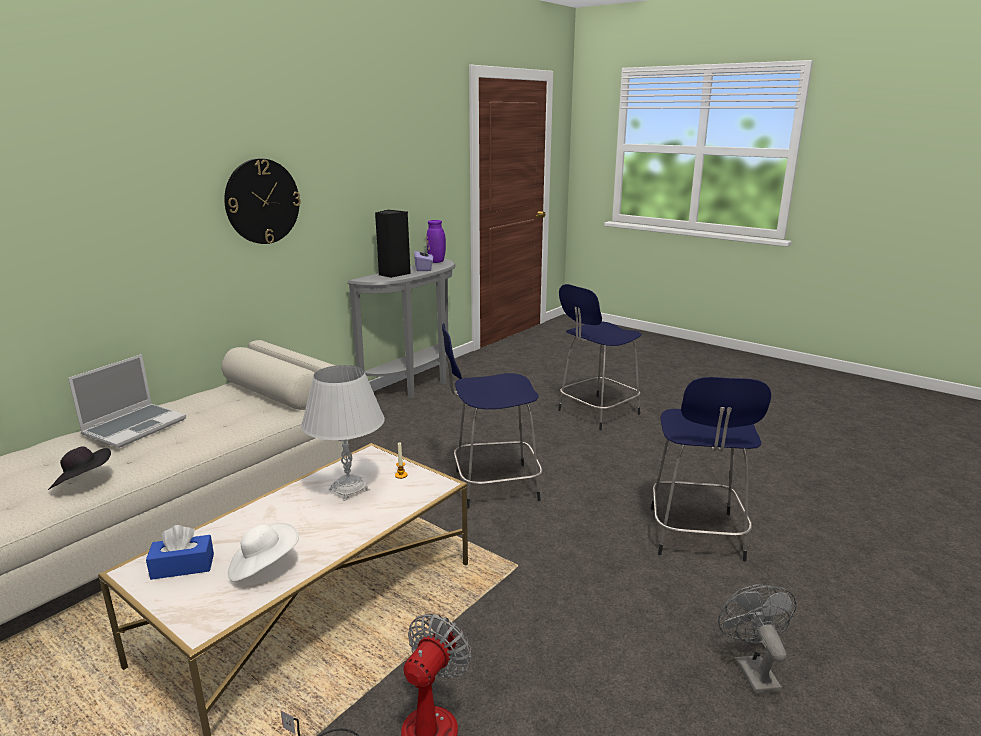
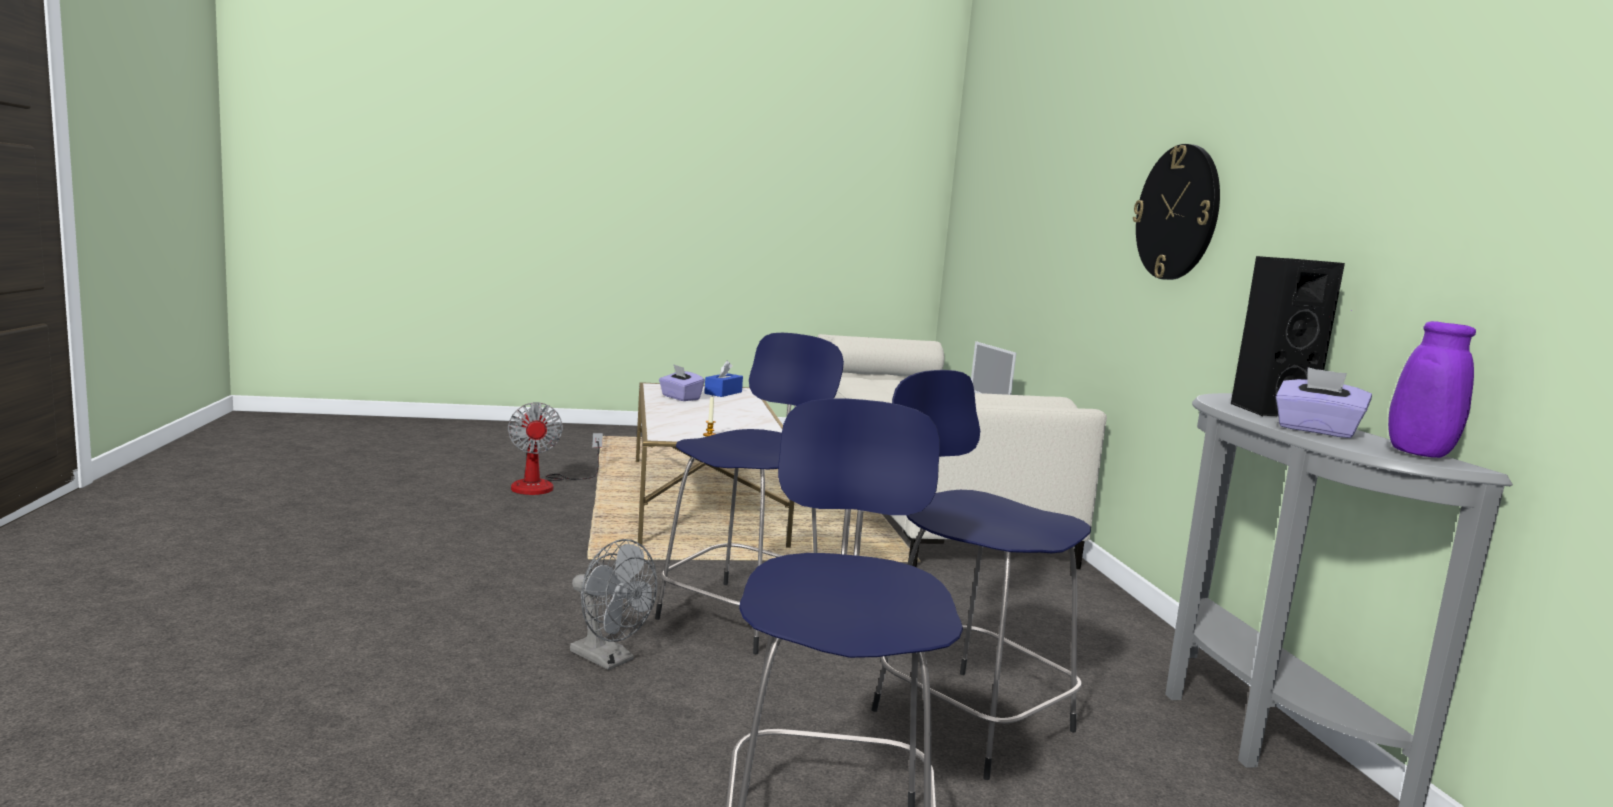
camera: 130 degrees right, 10 degrees down
black hat [48,446,111,490] -> none
white hat [228,523,299,582] -> purple tissue box [659,365,705,401]
white table lamp [301,365,385,501] -> none
blue stool [651,377,771,562] -> blue stool moved to [872,370,1091,780]
grey fan [718,584,797,694] -> grey fan moved to [570,539,657,670]

